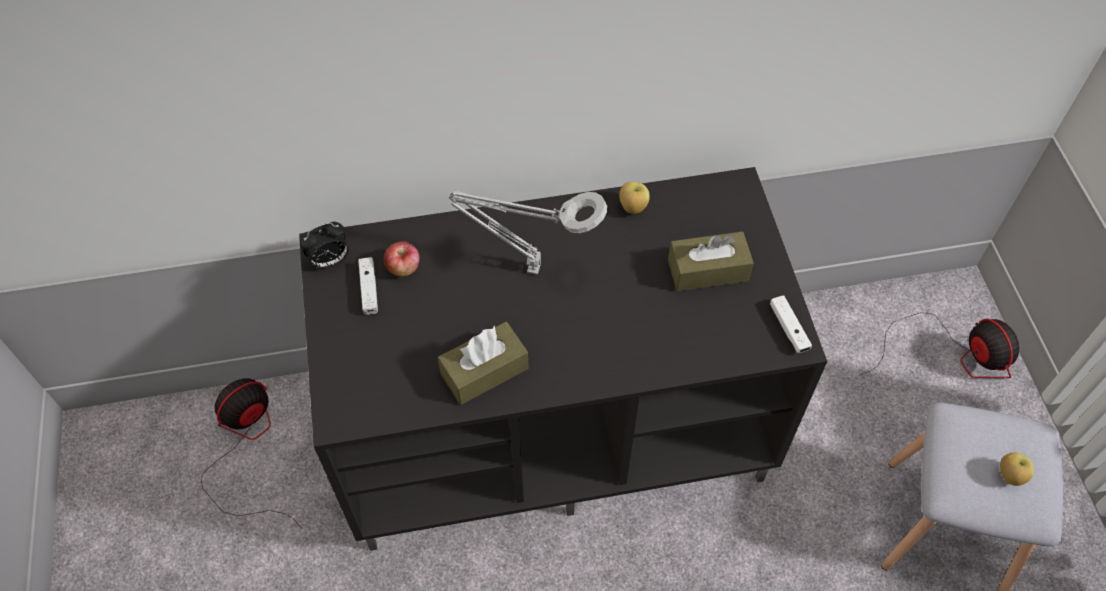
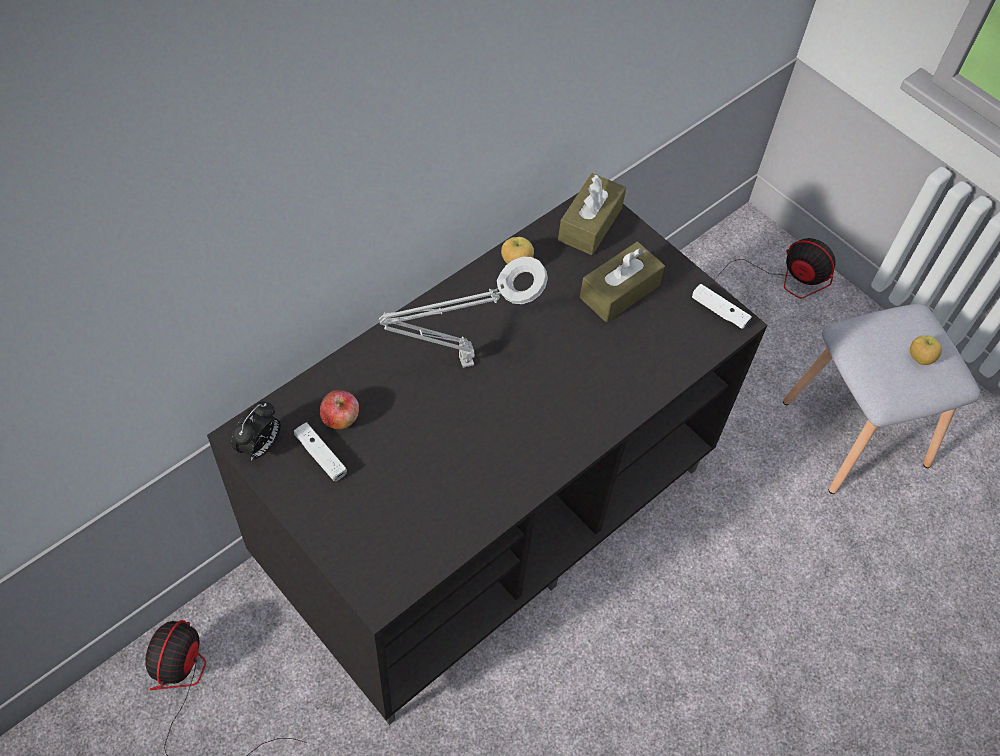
camera: 35 degrees left, 0 degrees up
brown tissue box [438,322,529,405] -> brown tissue box moved to [558,173,626,255]

